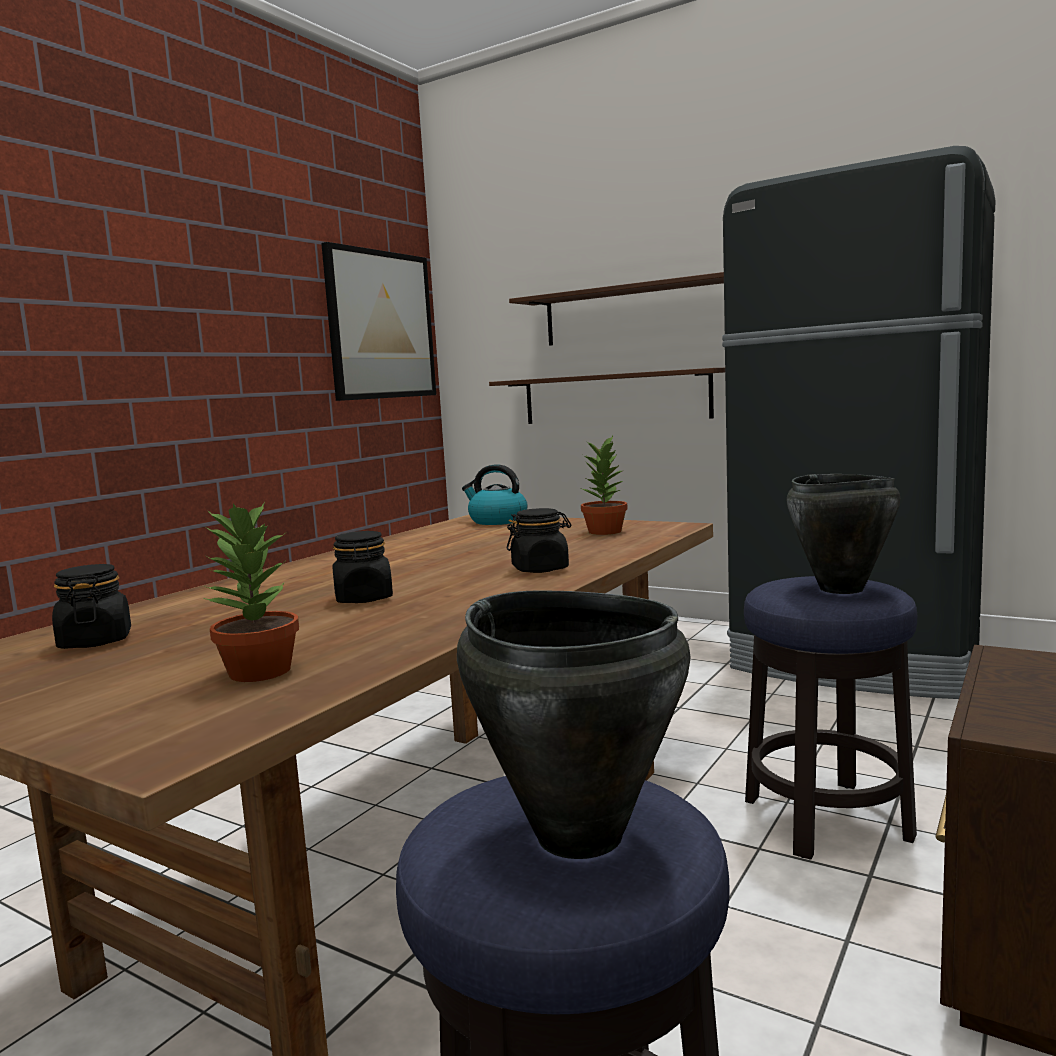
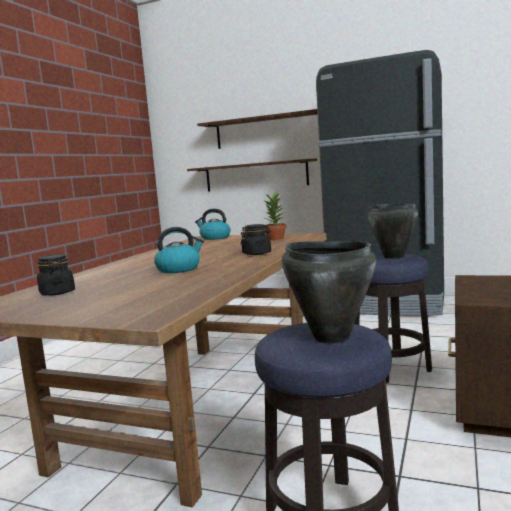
camera: 10 degrees left, 0 degrees up
potted plant [203,502,299,682] -> none
picture [321,242,436,401] -> none
black jar [332,531,393,603] -> kettle [154,227,204,273]

